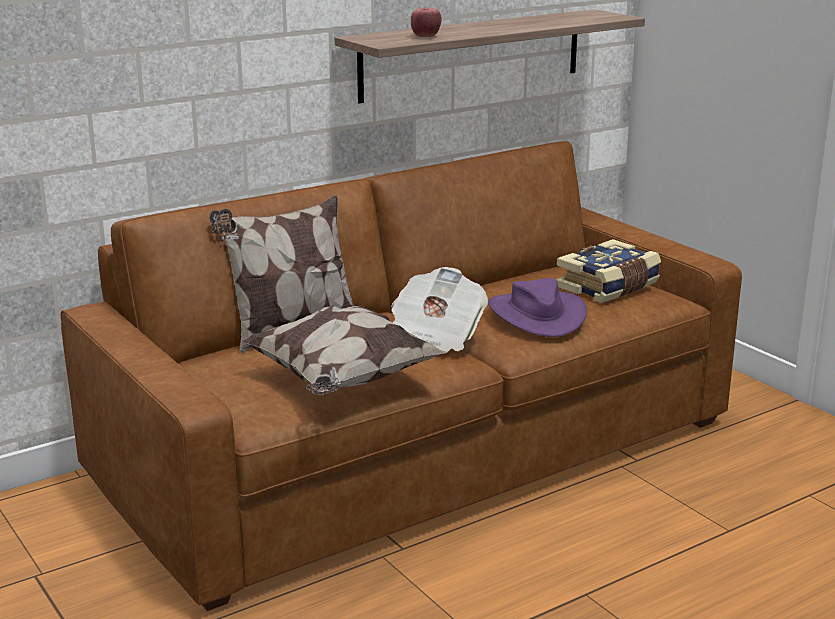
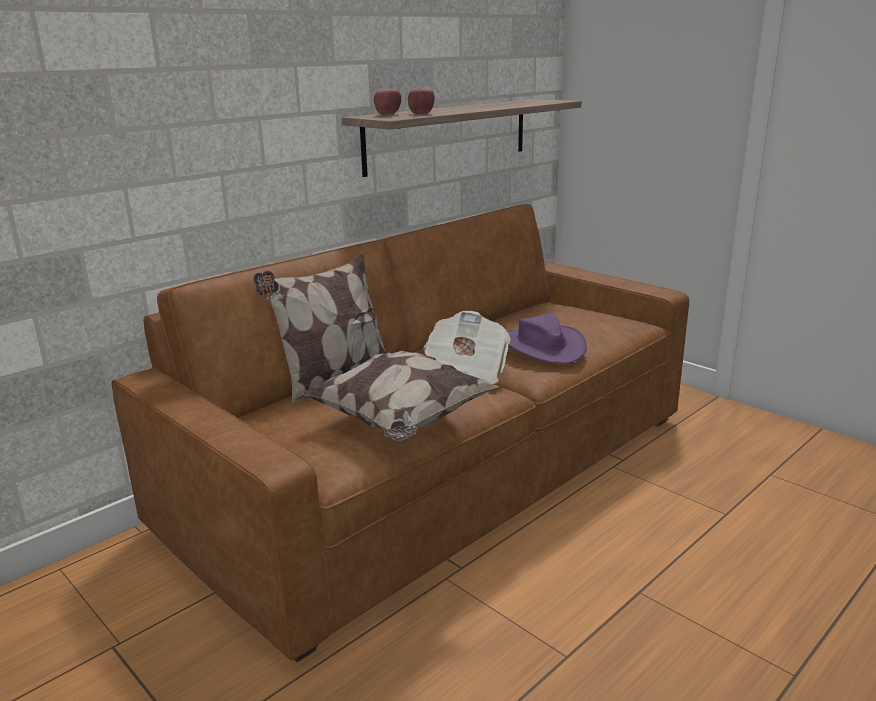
camera: 10 degrees left, 0 degrees up
book [556,239,661,303] -> none
none -> apple [374,89,401,115]

